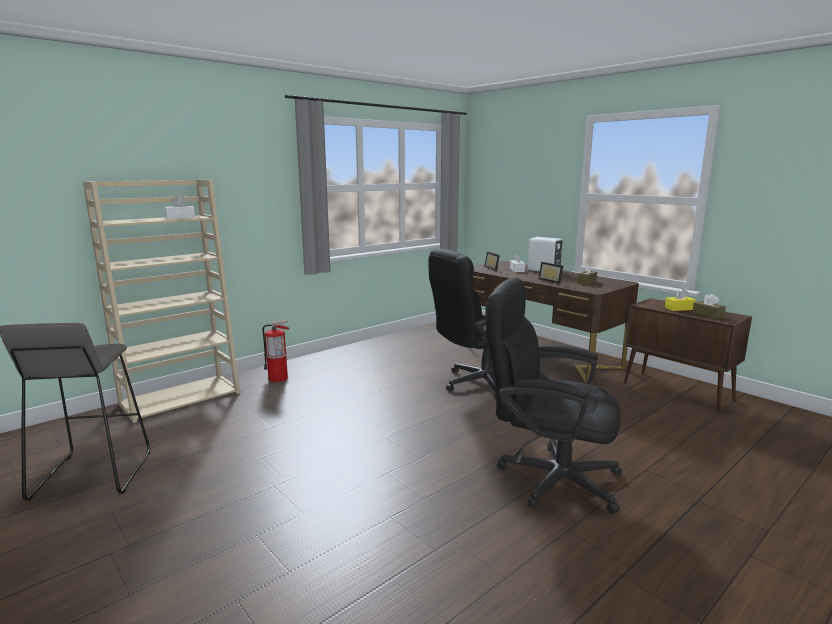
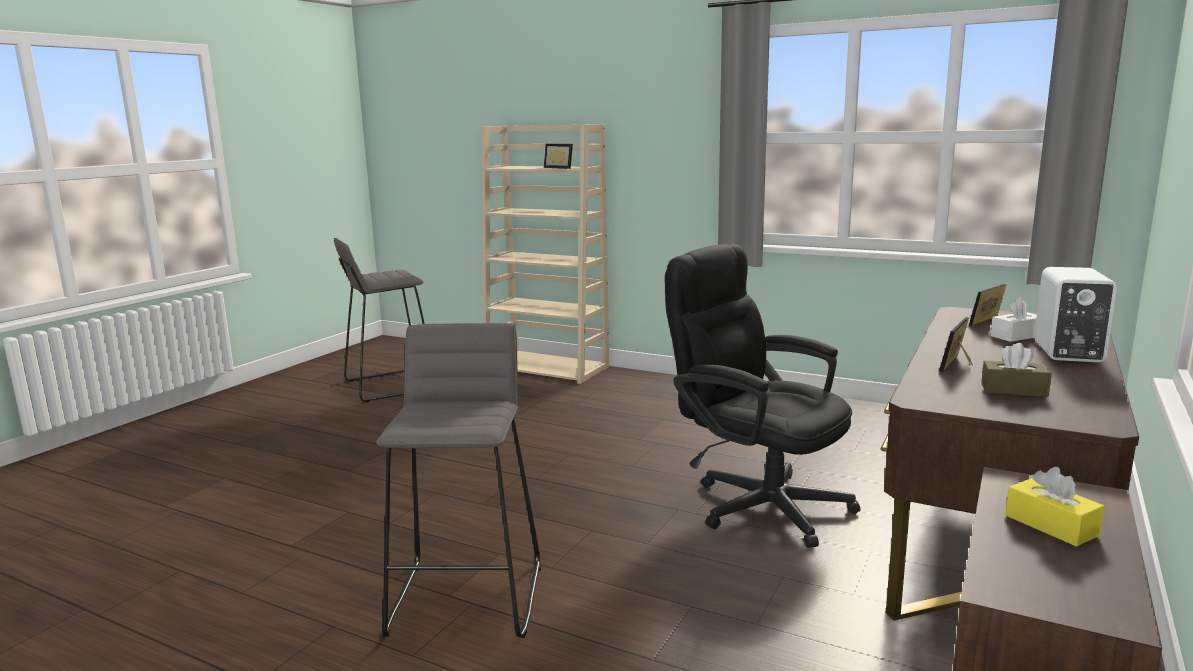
camera: 70 degrees right, 0 degrees up
white tissue box [165,196,195,219] -> picture frame [544,144,573,169]
fire extinguisher [262,320,290,382] -> none
black office chair [485,277,622,513] -> grey stool [376,323,541,638]
brown tissue box [692,294,726,319] -> none

